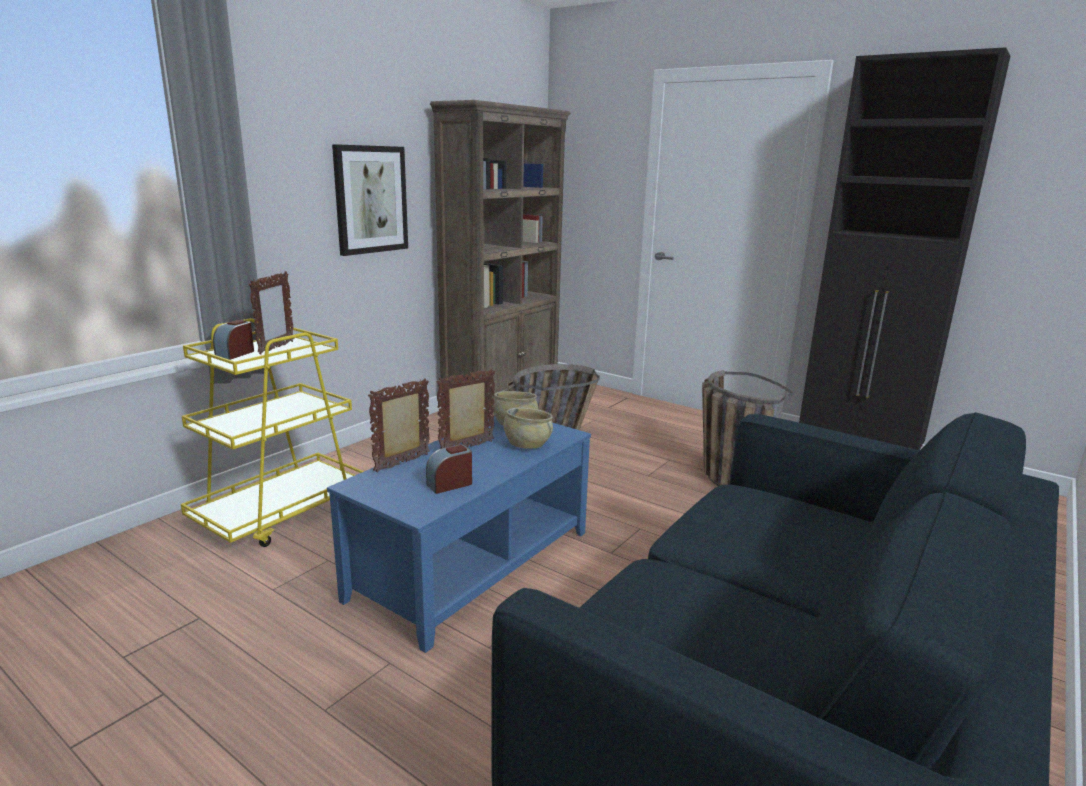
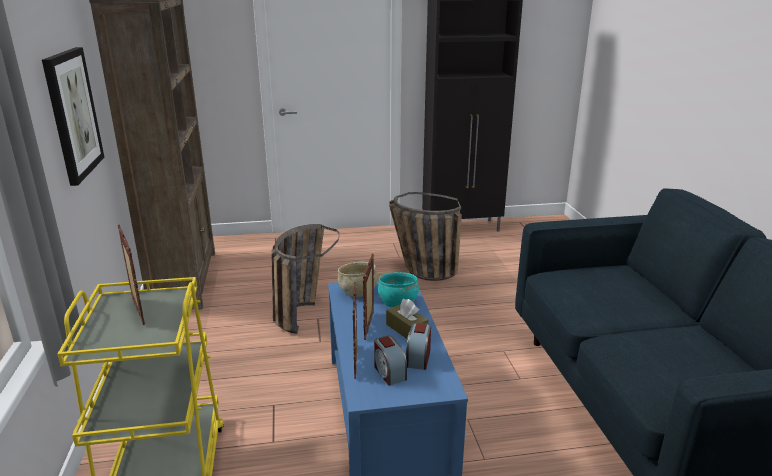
camera: 45 degrees left, 5 degrees up
alarm clock [213,320,254,360] -> alarm clock moved to [374,335,407,386]
beige bowl [504,408,553,449] -> turquoise bowl [378,272,419,308]
none -> brown tissue box [386,299,428,339]

